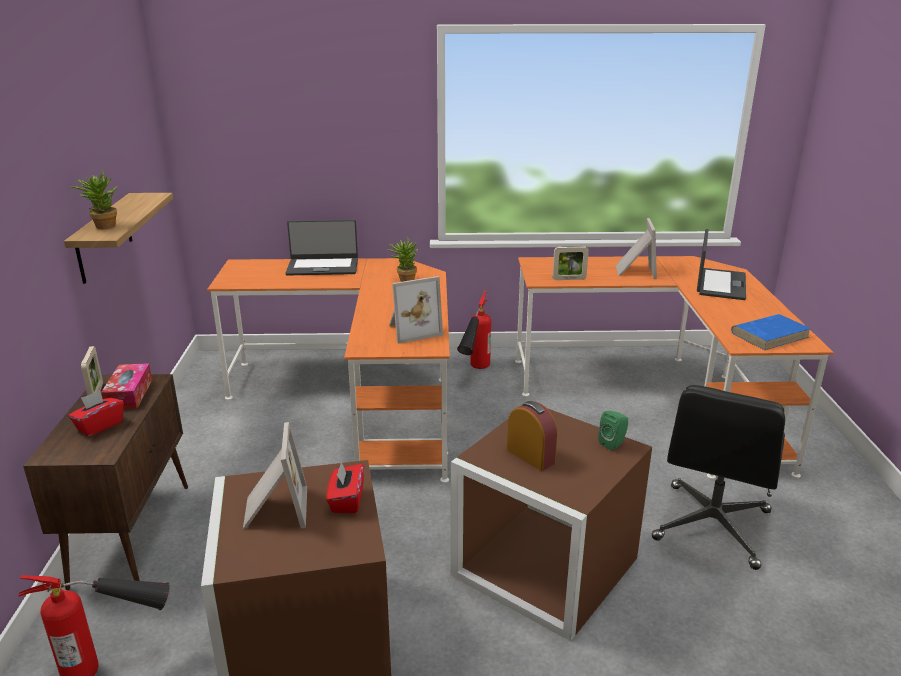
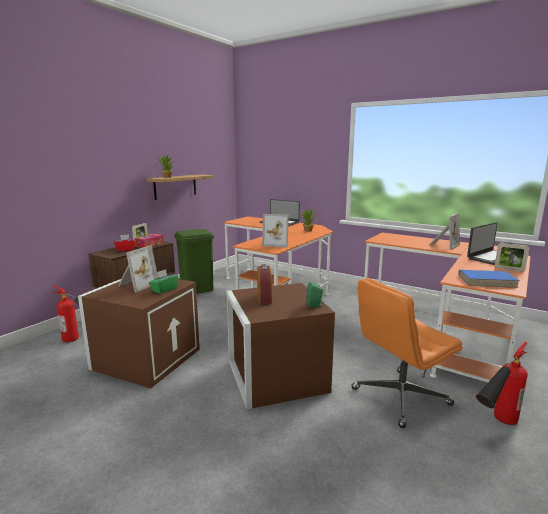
camera: 35 degrees right, 10 degrees down
red tissue box [326,461,364,513] -> green tissue box [149,269,178,294]
fire extinguisher [457,291,491,369] -> fire extinguisher moved to [476,342,528,425]
picture frame [552,246,589,280] -> picture frame moved to [495,243,529,272]
black office chair [652,385,785,570] -> orange office chair [351,278,463,428]
none -> green trash can [174,229,214,294]

